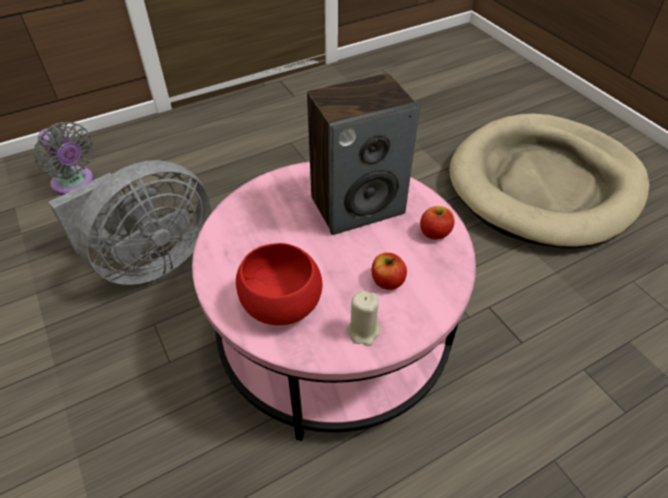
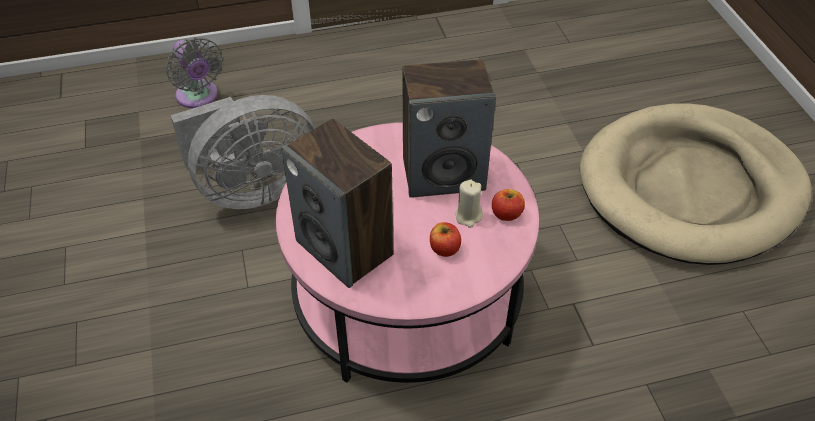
camera: 15 degrees right, 0 degrees up
red bowl [236,243,322,325] -> speaker [281,119,394,288]
beige candle [347,290,380,346] -> beige candle moved to [455,180,483,228]

